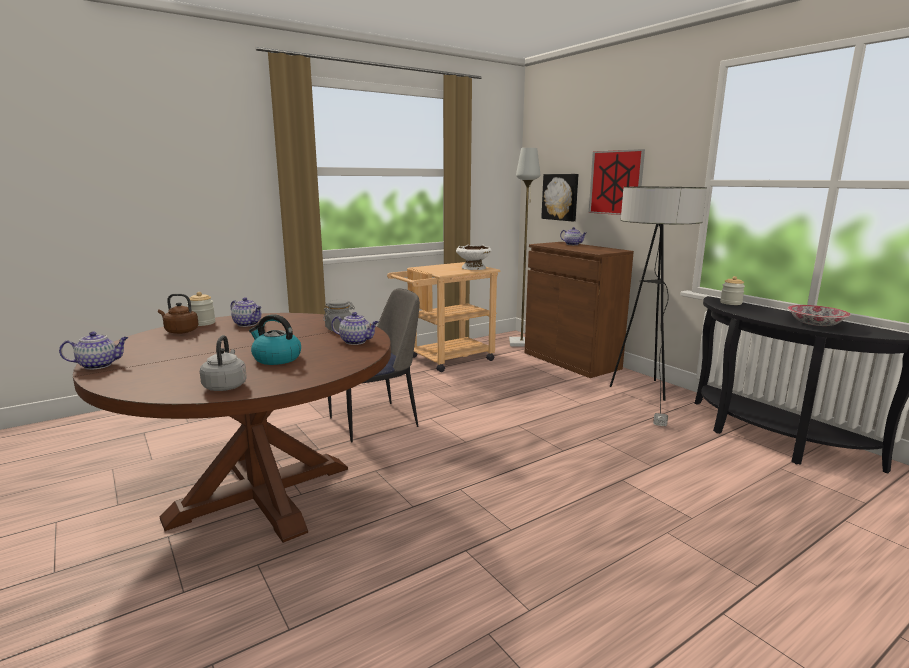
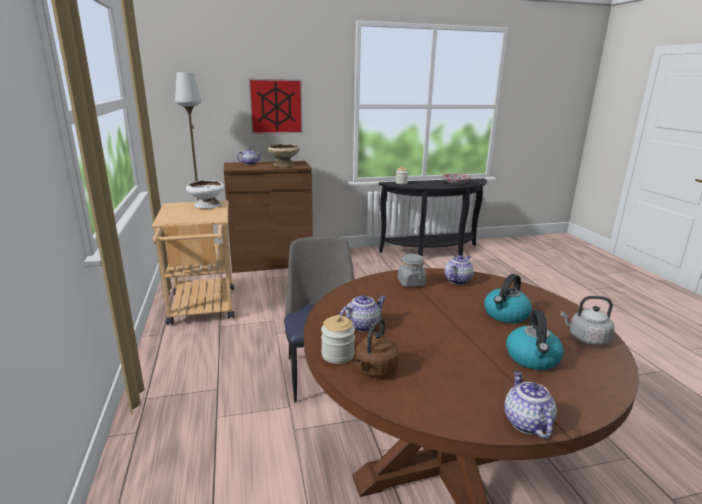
camera: 70 degrees left, 5 degrees up
picture [541,174,578,221] -> none
floor lamp [609,187,707,426] -> none
none -> beige bowl [268,144,300,167]
none -> kettle [506,310,564,370]

